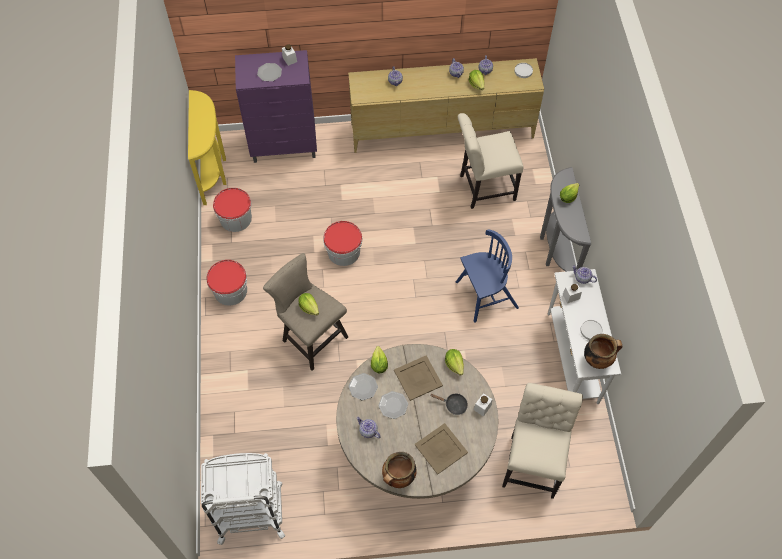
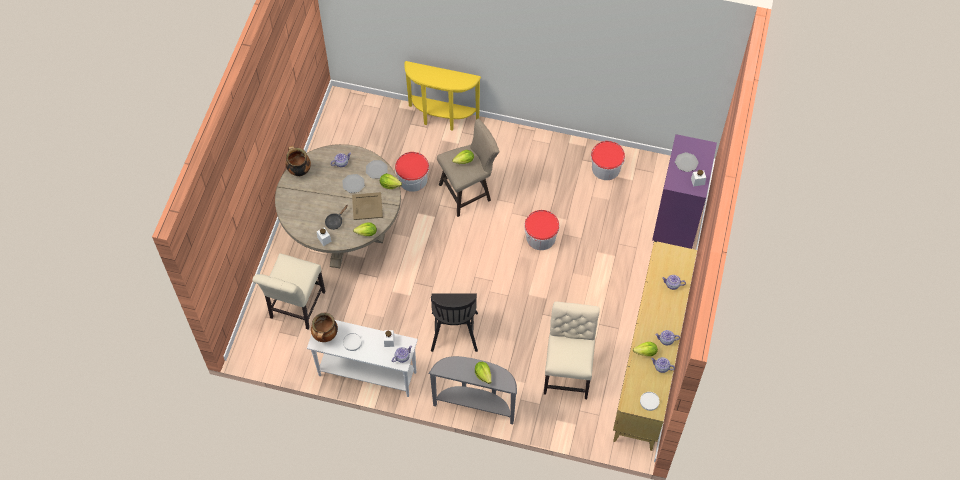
camera: 110 degrees right, 0 degrees up
yellow console table [188,90,226,205] -> yellow console table moved to [404,61,481,131]
white cart [201,453,285,545] -> none
bucket [206,260,247,306] -> bucket moved to [395,152,429,192]
beige tray [415,423,468,475] -> none
blue chair [456,229,519,323] -> black chair [431,293,478,352]
beige chair [502,383,583,499] -> beige chair turned 75 degrees clockwise [252,253,325,329]

